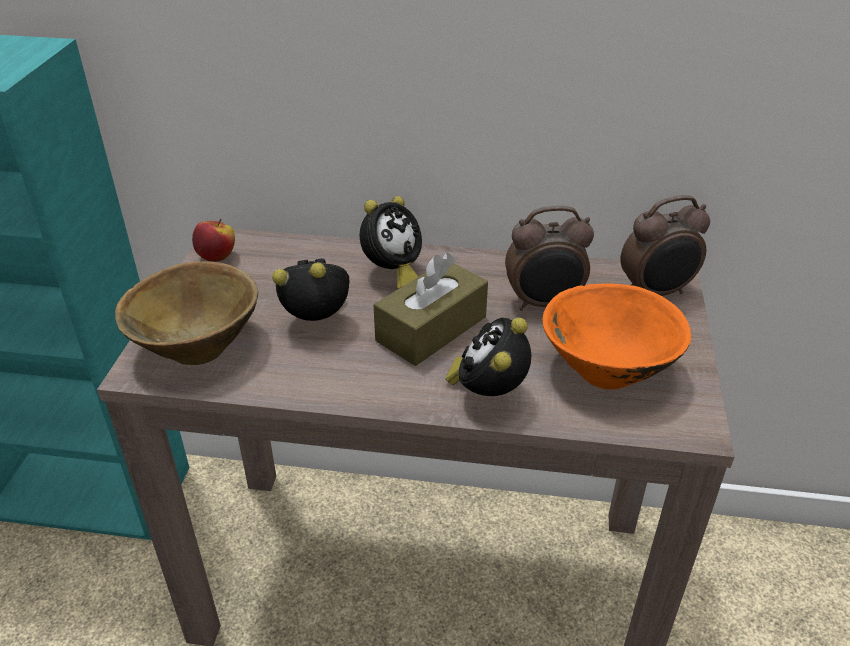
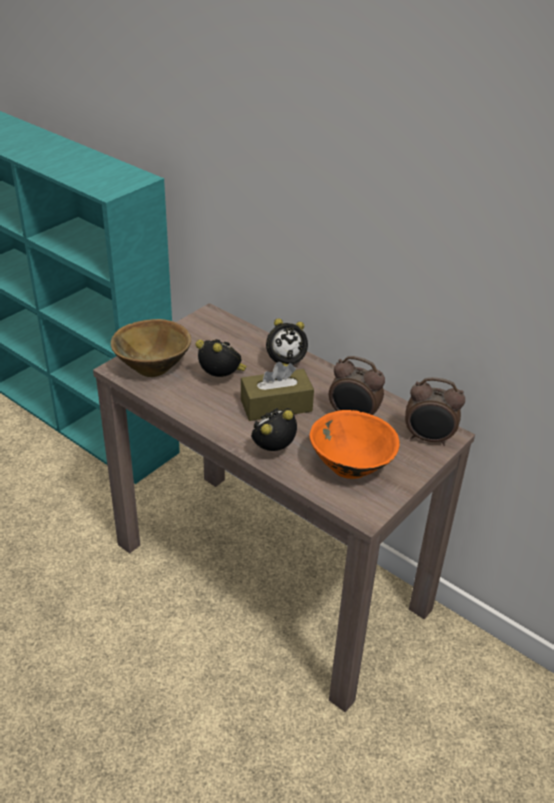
camera: 30 degrees right, 0 degrees up
apple [192,219,235,262] -> none

